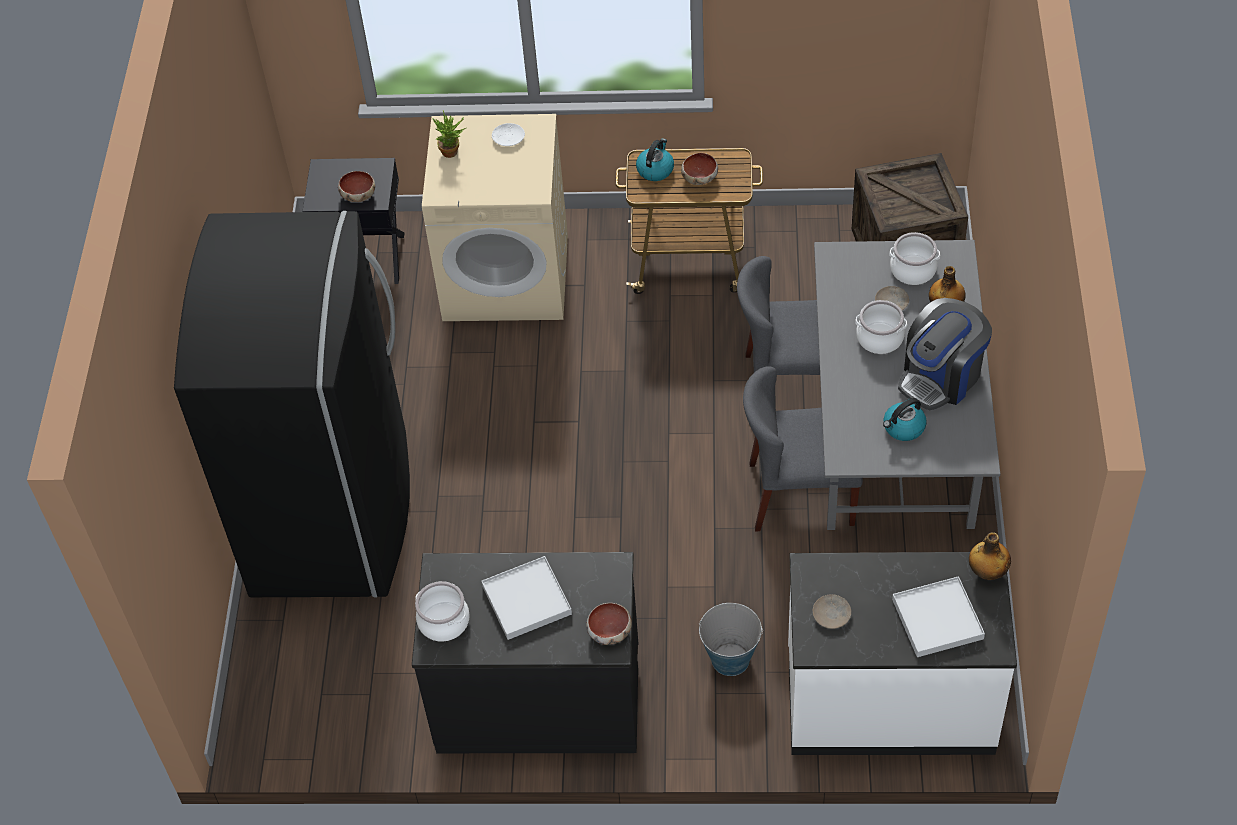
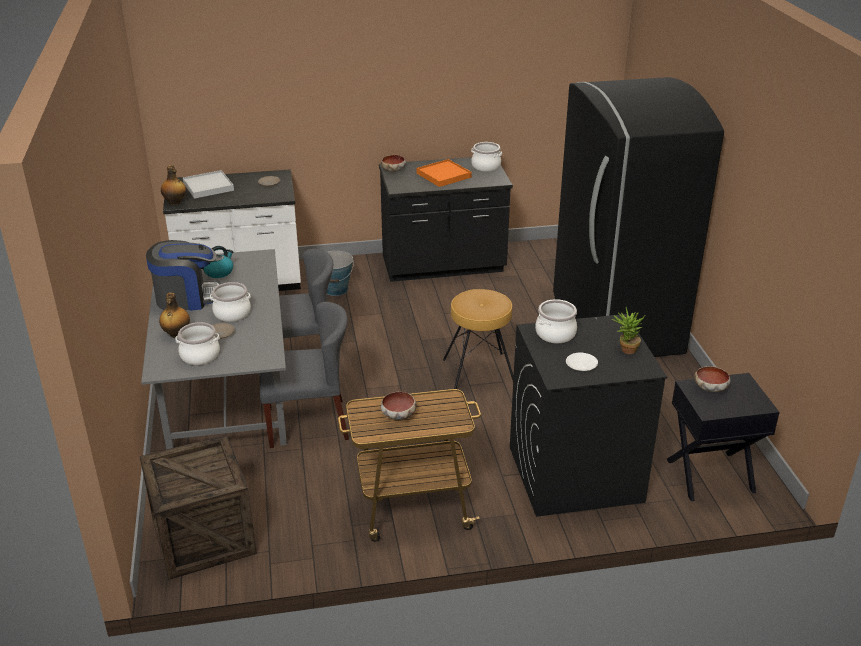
camera: 165 degrees right, 20 degrees down
beige washing machine [422,114,568,321] -> black washing machine [510,314,667,517]
white tray [481,556,572,640] -> orange tray [417,159,472,187]
kettle [636,138,674,181] -> none
coffee machine [898,298,992,410] -> coffee machine turned 45 degrees clockwise [146,240,221,311]
none -> brown stool [443,289,514,389]
none -> cooking pot [535,299,577,343]

